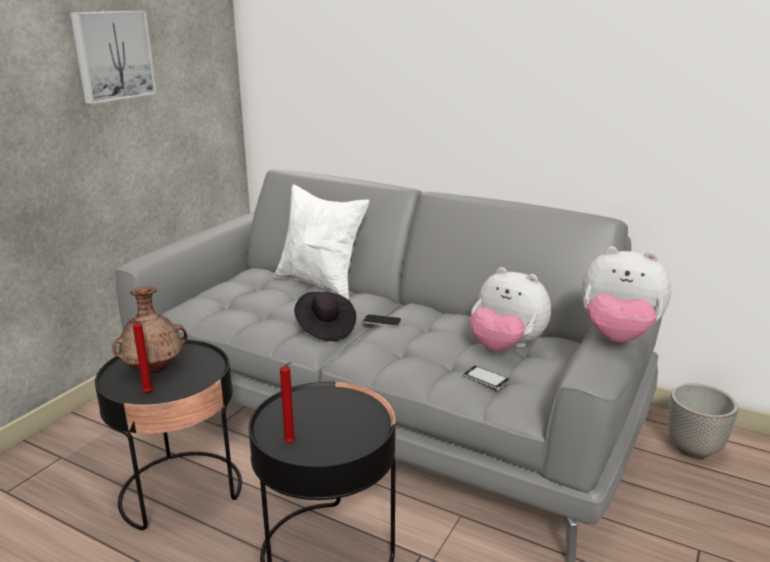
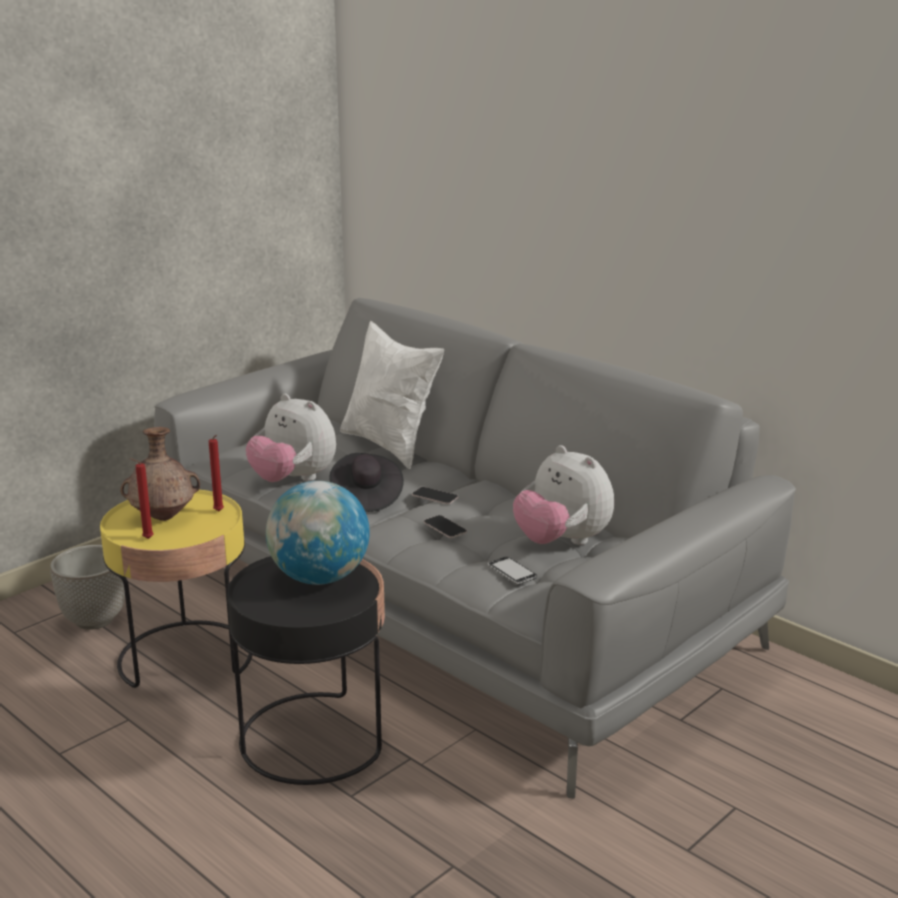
camera: 15 degrees right, 0 degrees up
picture [70,10,157,104] -> none
black side table [95,340,242,530] -> yellow side table [100,490,252,688]
red candle [280,362,296,443] -> red candle moved to [209,435,224,511]
plush toy [582,247,671,343] -> plush toy moved to [246,394,336,482]
planter [667,383,738,459] -> planter moved to [50,545,125,630]
none -> globe [266,481,370,585]
none -> phone [424,515,467,538]

